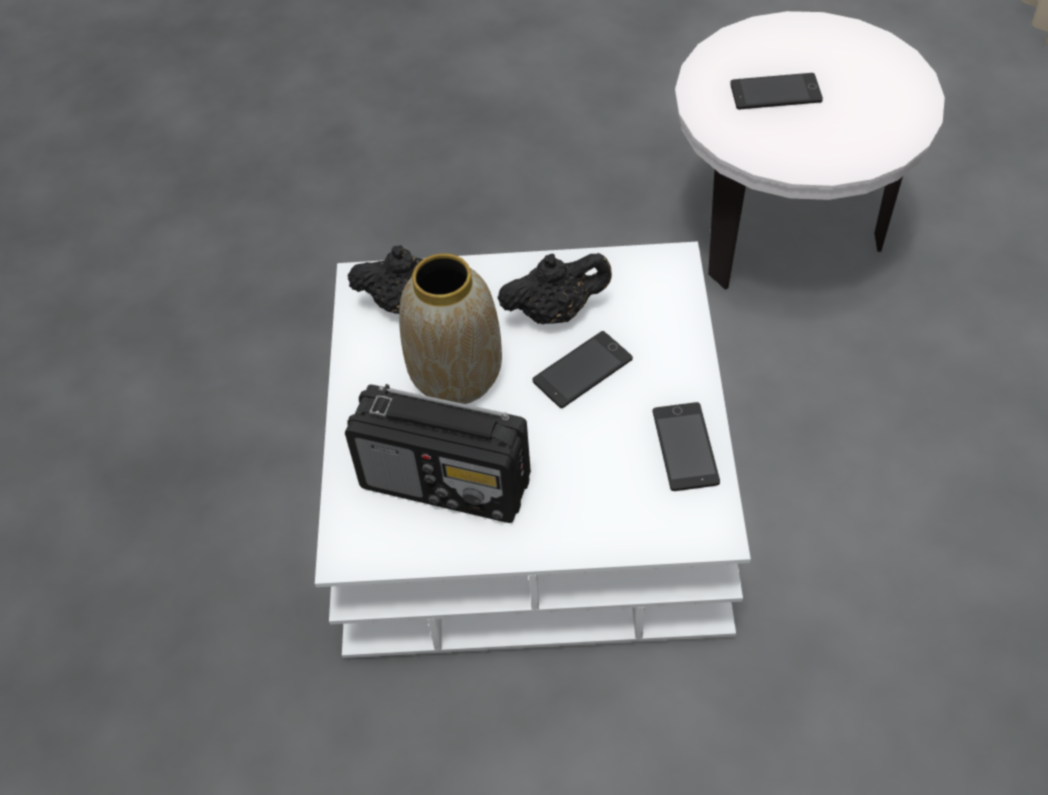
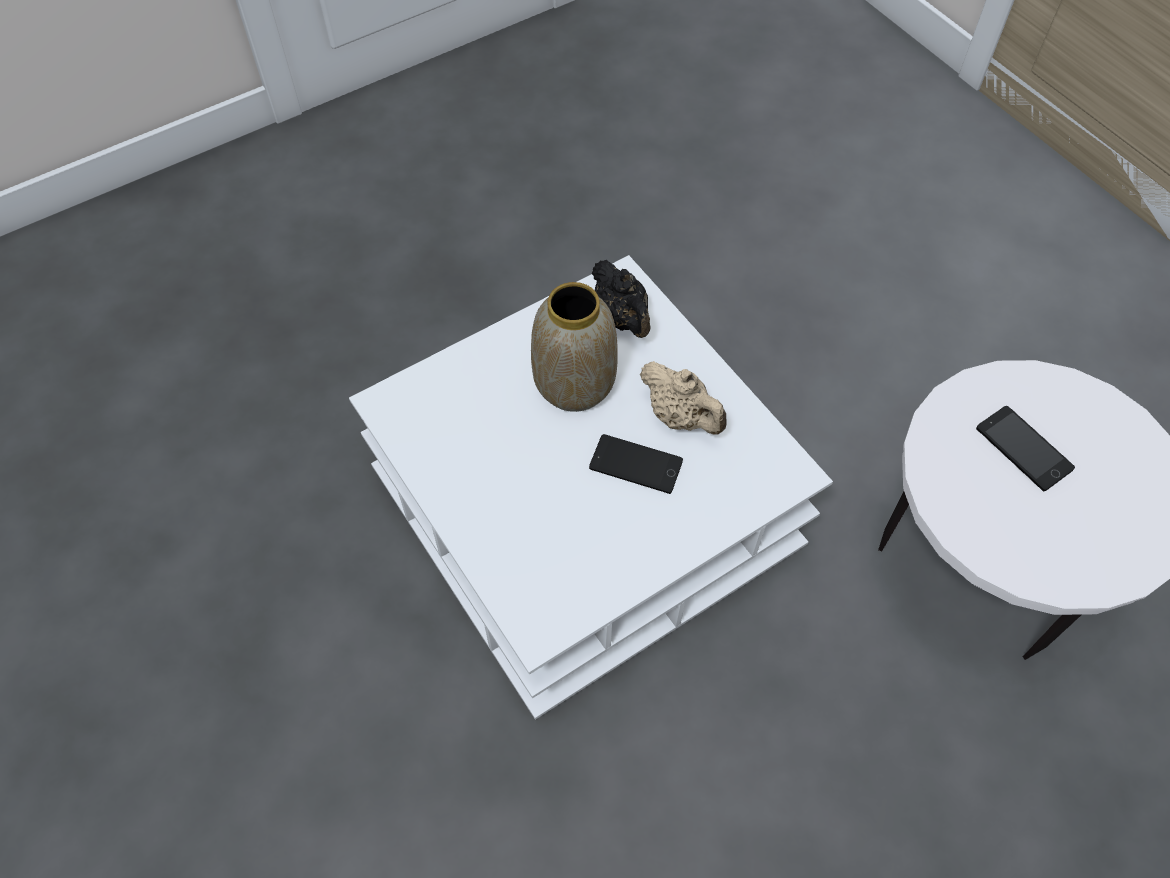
camera: 55 degrees right, 5 degrees up
radio [345,384,531,523] -> none
black teapot [497,253,612,324] -> beige teapot [640,361,727,435]
phone [653,402,720,491] -> none

